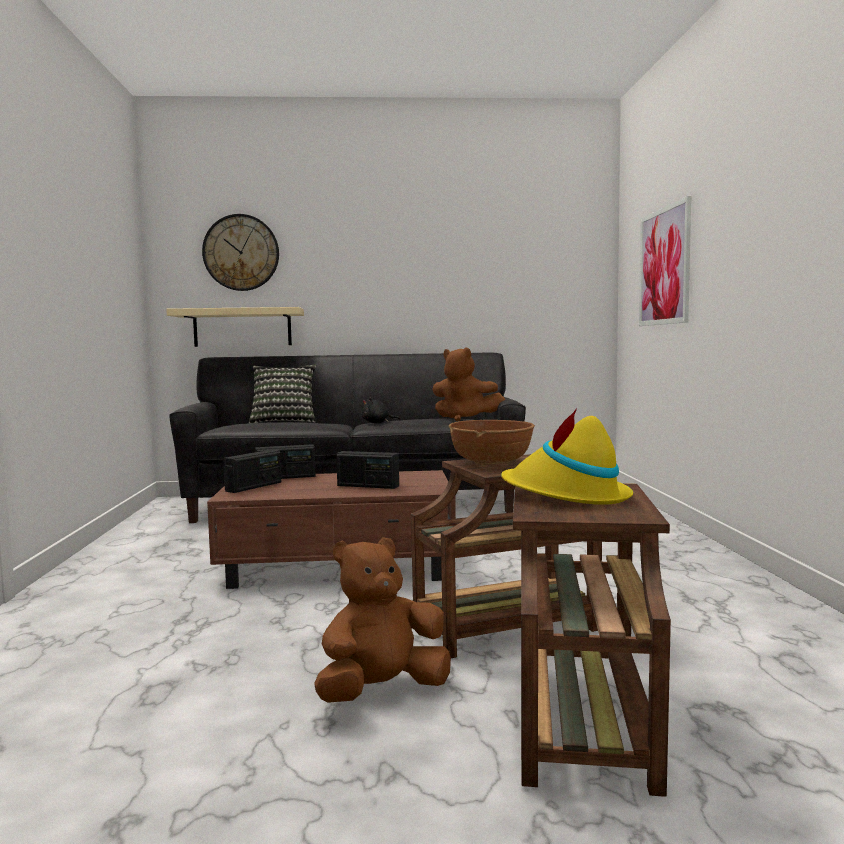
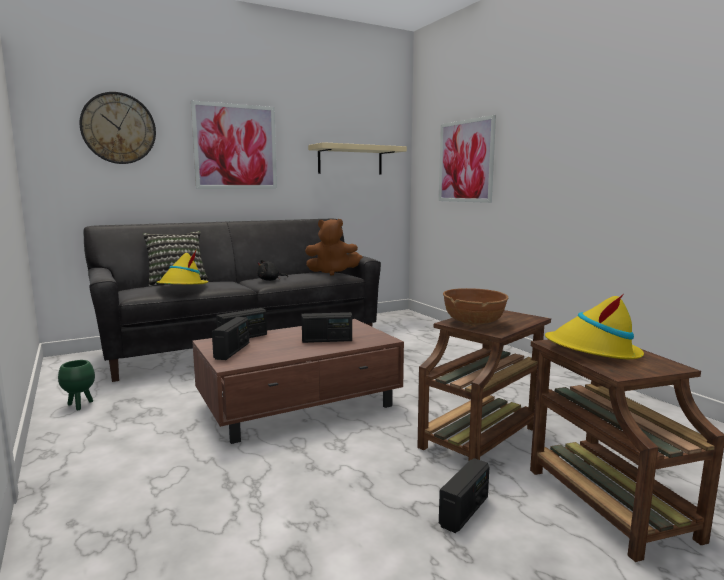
camera: 25 degrees left, 5 degrees up
beige shelf [166,307,304,347] -> beige shelf moved to [308,142,407,175]
brown plush toy [314,537,451,703] -> radio [439,458,490,533]
none -> green planter [58,360,95,410]
none -> yellow hat [156,249,208,284]
none -> picture [191,100,277,189]

